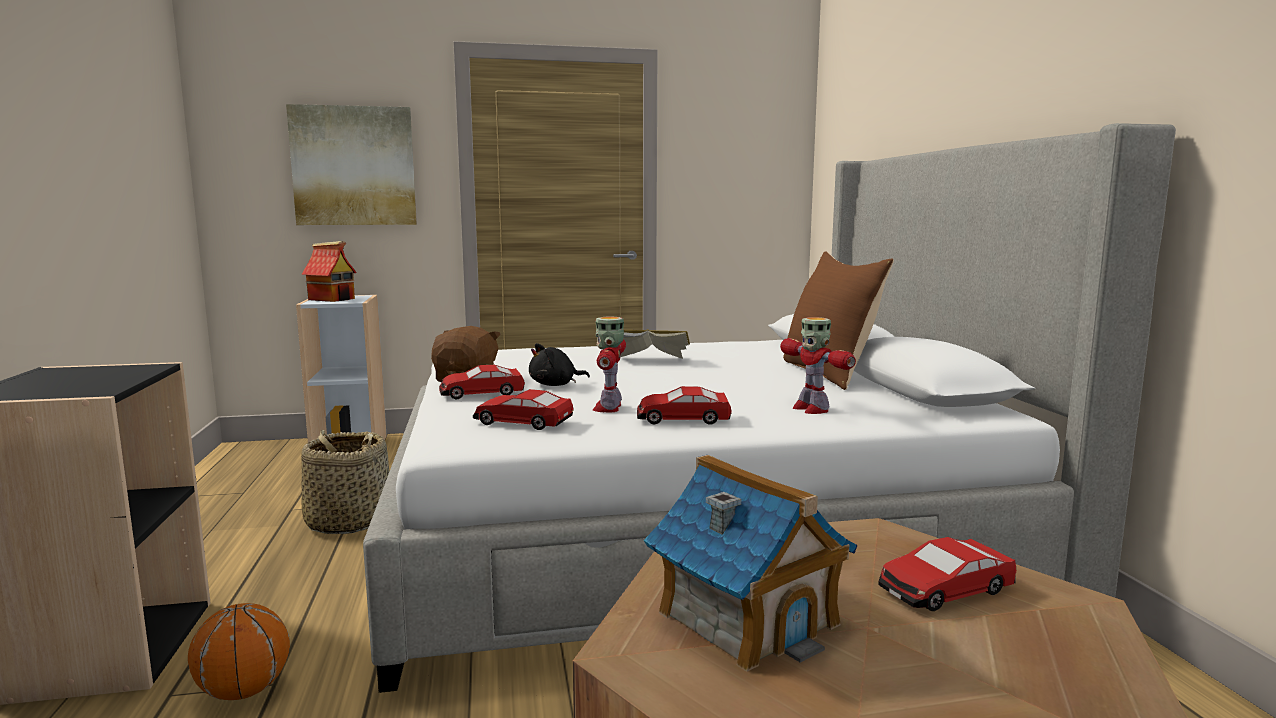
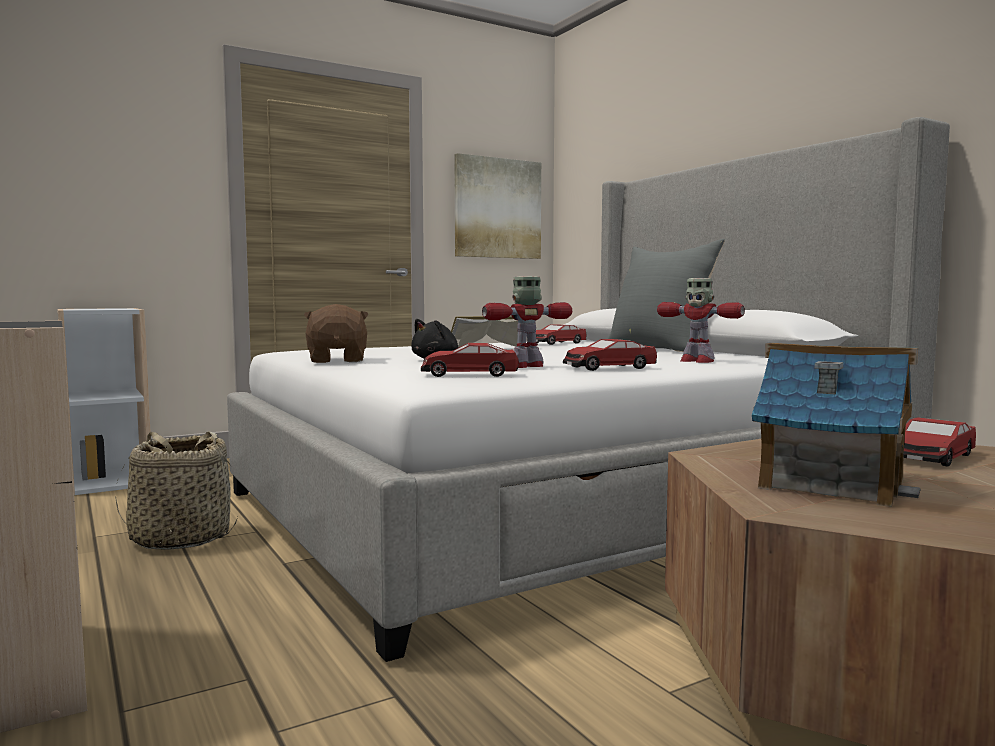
camera: 20 degrees left, 5 degrees down
basketball [188,603,290,700] -> none
picture [286,104,417,225] -> picture moved to [454,153,541,259]
toy house [301,241,357,302] -> none
toy car [439,365,525,399] -> toy car moved to [536,325,587,345]
toy robot [593,316,626,413] -> toy robot turned 75 degrees clockwise [482,276,572,368]
brown pillow [783,252,894,390] -> grey pillow [607,239,725,352]

